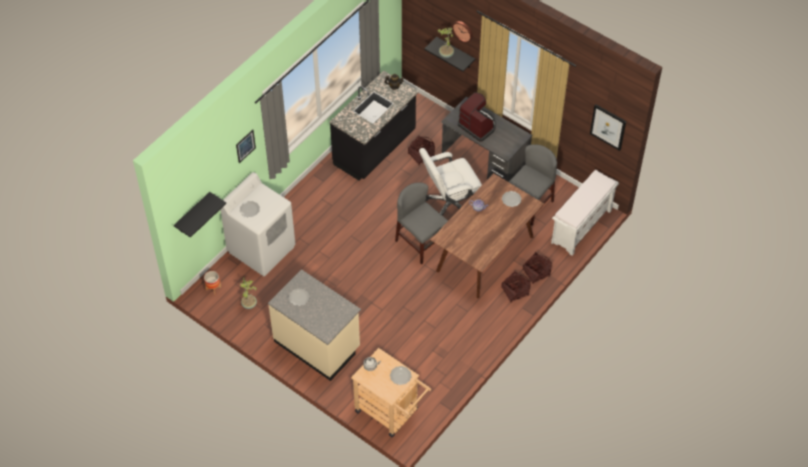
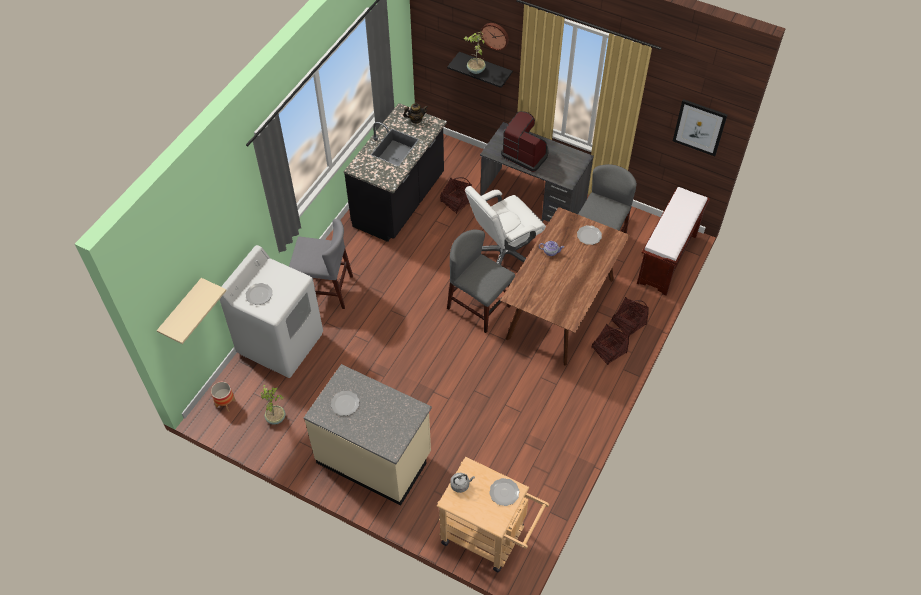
camera: 10 degrees left, 0 degrees up
black shelf [174,192,226,238] -> beige shelf [157,278,227,344]
picture [236,130,256,163] -> none
white bench [551,170,619,256] -> brown bench [637,187,710,296]
none -> grey chair [289,219,353,309]

